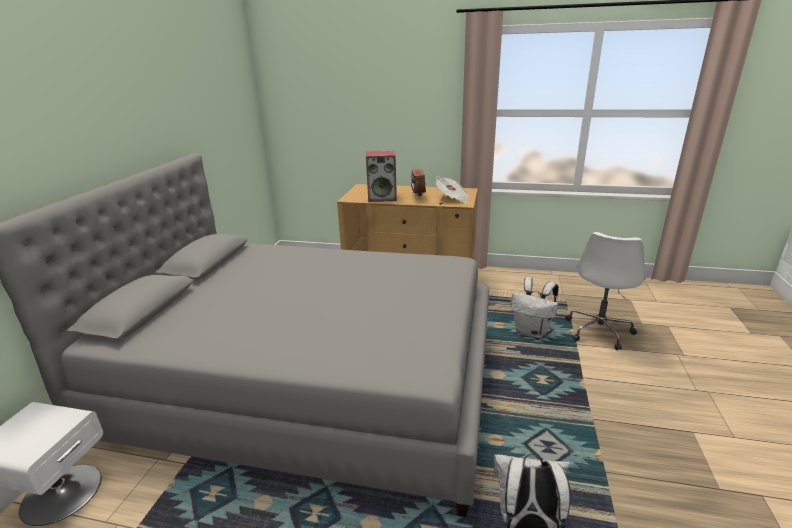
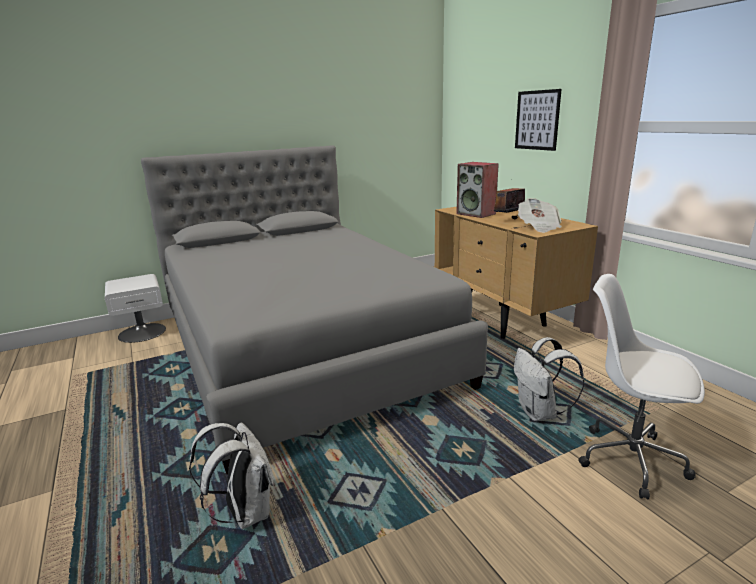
camera: 50 degrees right, 5 degrees down
white office chair [565,232,646,350] -> white office chair turned 45 degrees clockwise [578,274,705,499]
none -> picture [515,89,562,151]

